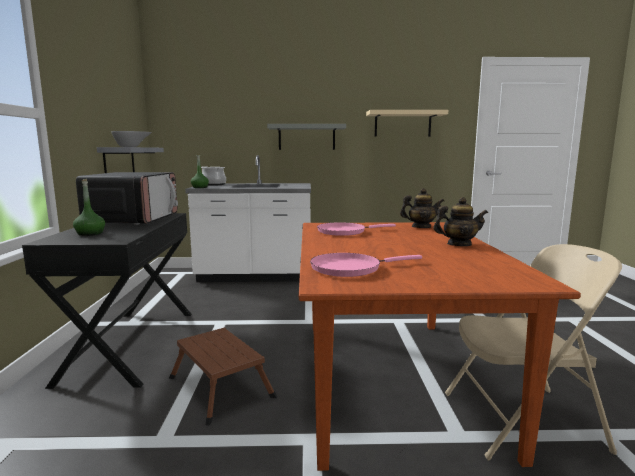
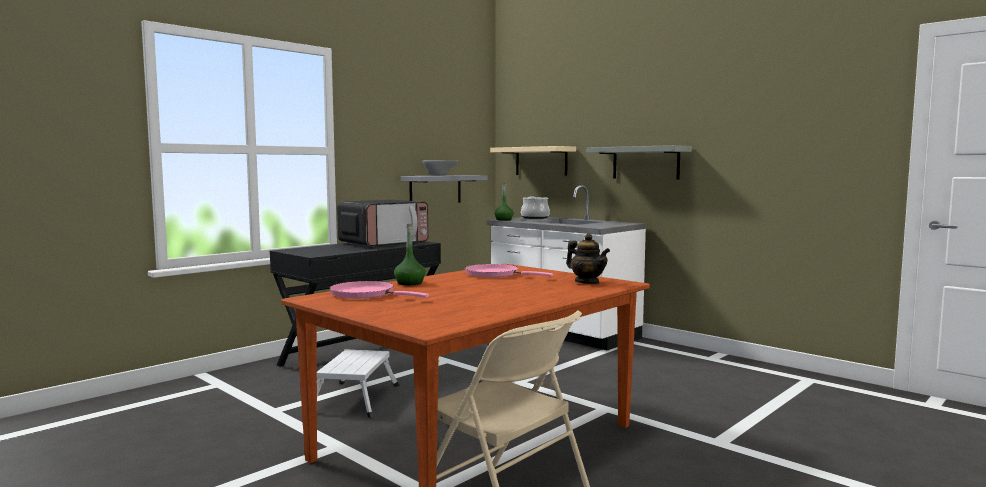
camera: 45 degrees right, 5 degrees down
green bottle [73,179,105,236] -> green bottle moved to [394,224,426,285]
brown step ladder [168,327,277,426] -> white step ladder [317,349,400,418]
beige shelf [366,110,448,137] -> beige shelf moved to [490,146,576,176]
teapot [433,197,488,246] -> none

